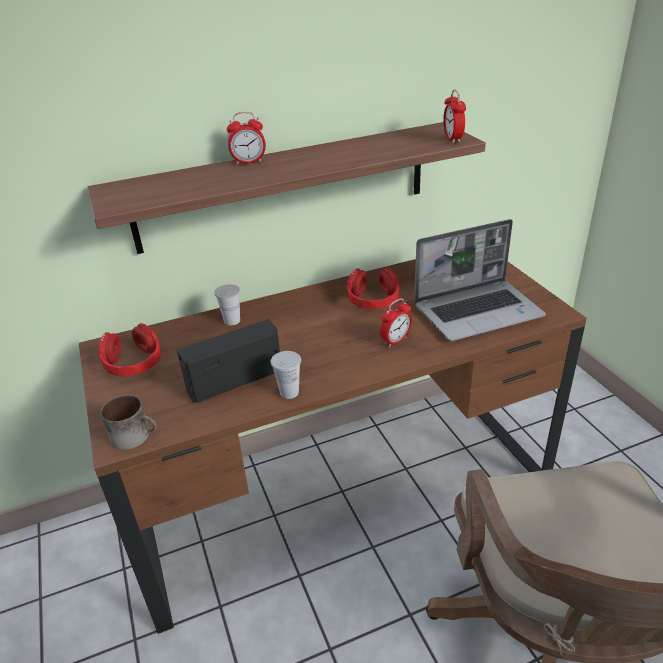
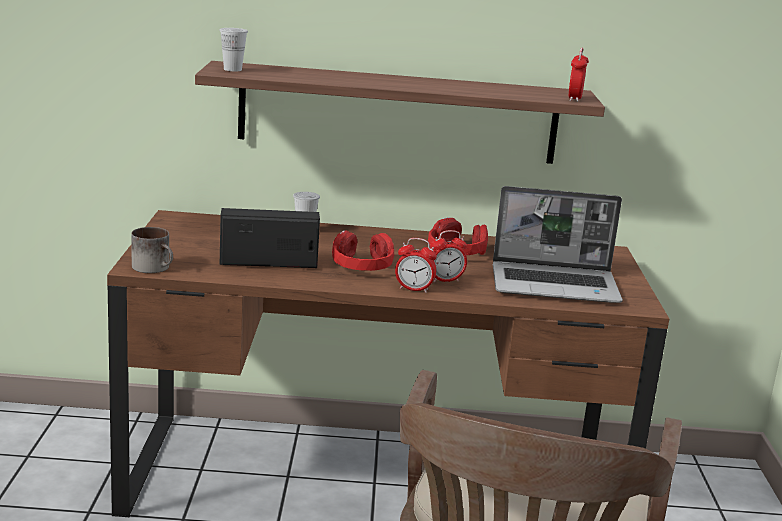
camera: 20 degrees right, 15 degrees down
red headphones [98,323,161,376] -> red headphones moved to [332,230,394,271]
alarm clock [227,112,266,165] -> alarm clock moved to [395,238,437,293]
white cup [271,351,301,399] -> white cup moved to [219,28,248,71]

